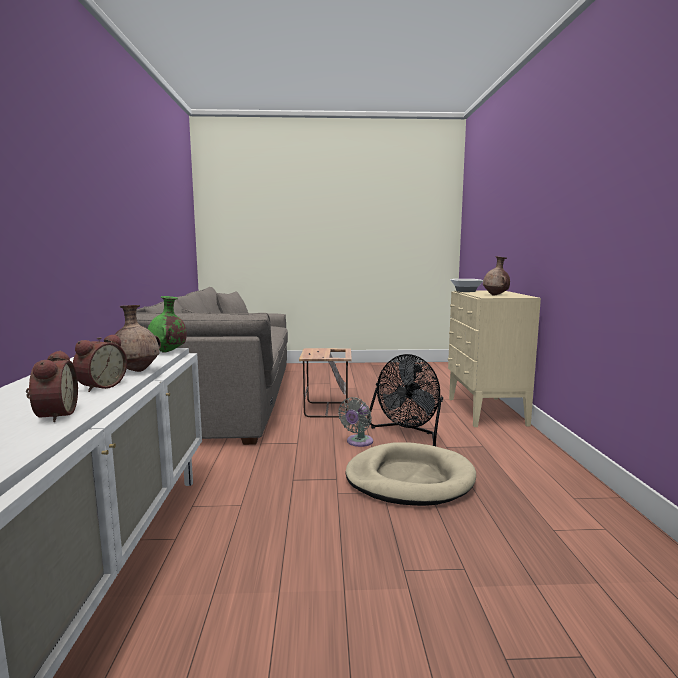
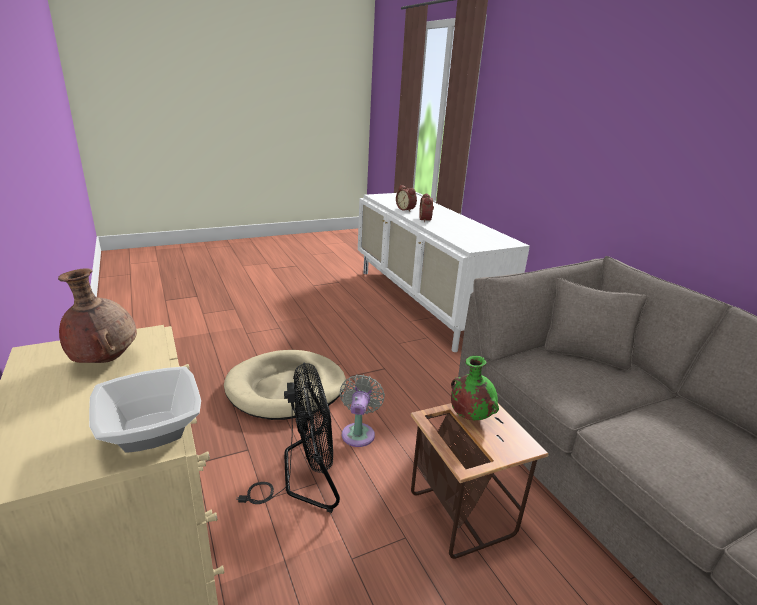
camera: 155 degrees right, 15 degrees up
brown vase [115,305,161,372] -> none
green vase [148,296,187,353] -> green vase moved to [451,356,499,420]
black fan [367,354,443,446] -> black fan turned 60 degrees clockwise [236,362,340,513]

